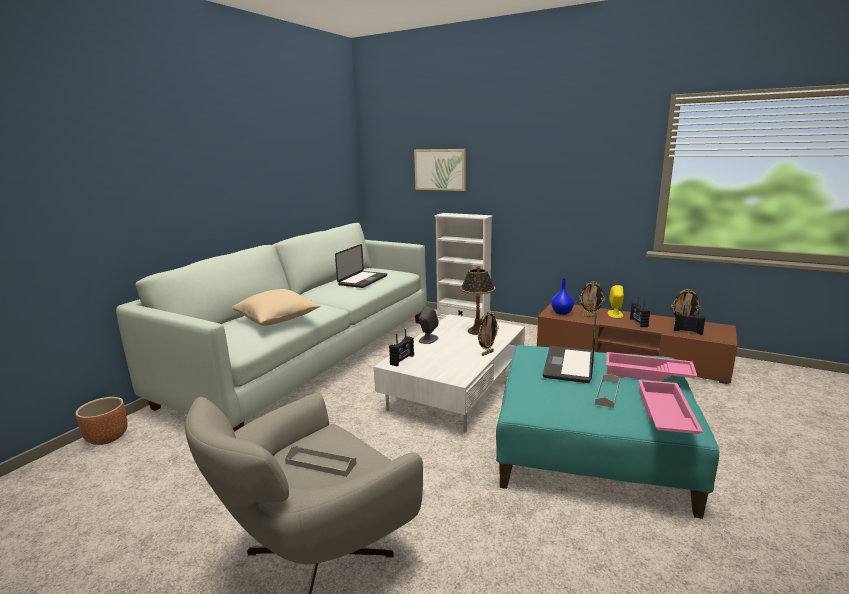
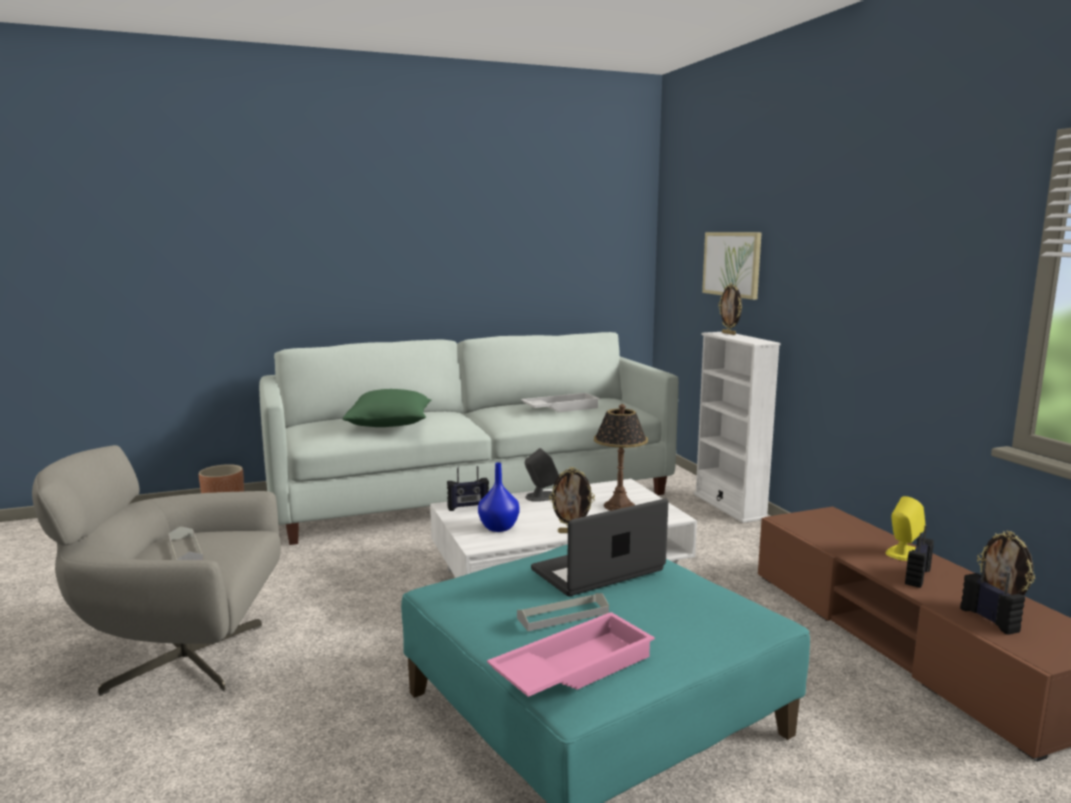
camera: 40 degrees right, 5 degrees down
beige pillow [232,289,321,326] -> green pillow [343,389,431,427]
laptop [335,244,387,288] -> white tray [521,393,600,412]
blue vase [551,278,574,315] -> blue vase moved to [478,462,519,532]
picture frame [579,281,605,318] -> picture frame moved to [718,283,742,335]
pink tray [606,352,697,381] -> none

